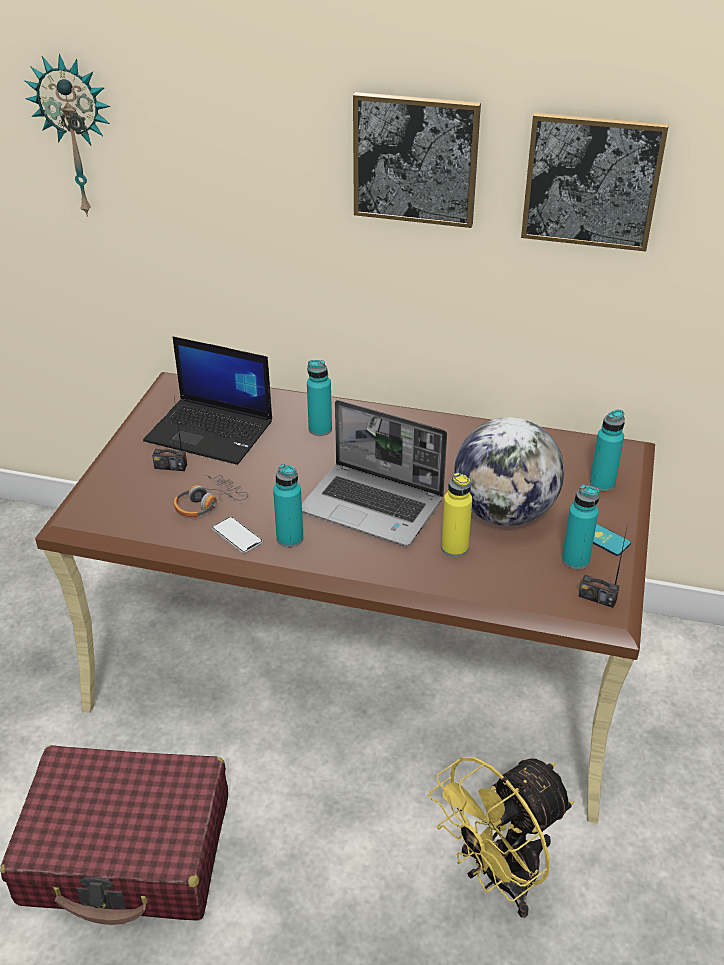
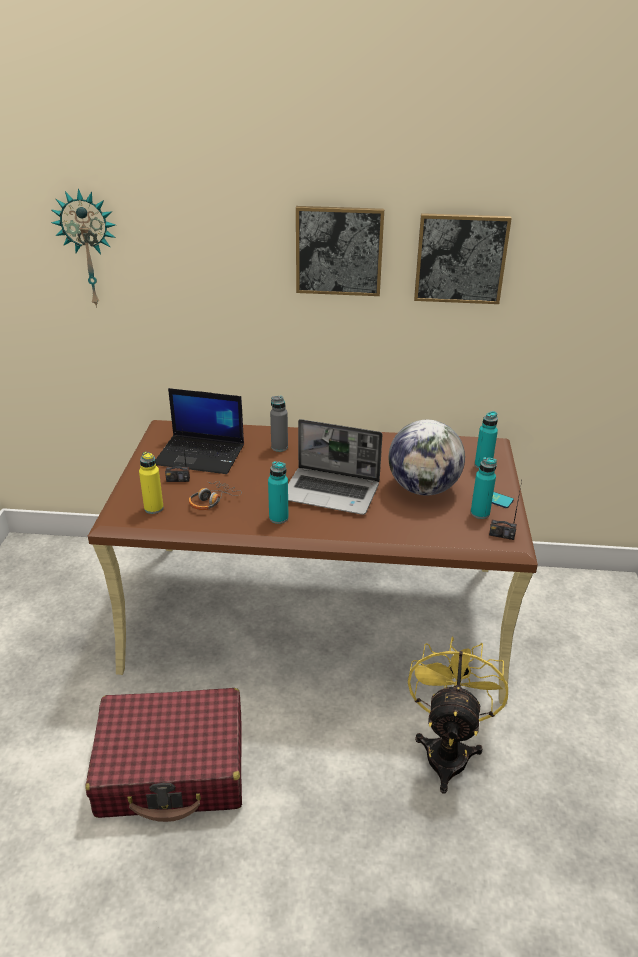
camera: 10 degrees left, 5 degrees down
phone [212,517,263,553] -> none
turquoise bottle [307,360,332,436] -> grey bottle [270,396,288,452]
yellow fan [428,757,574,918] -> yellow fan turned 150 degrees clockwise [408,636,508,793]
yellow bottle [441,473,472,557] -> yellow bottle moved to [139,452,164,514]

